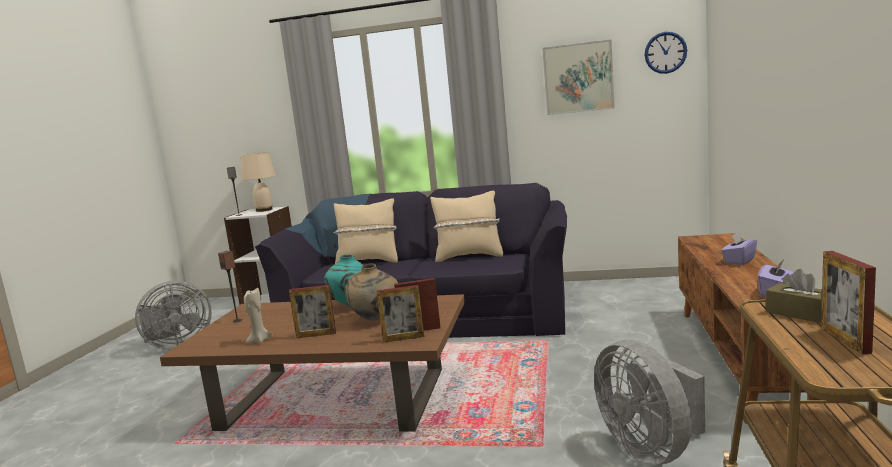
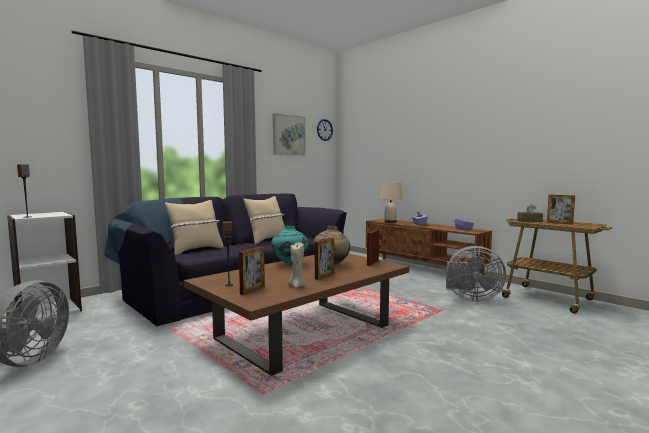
camera: 55 degrees left, 5 degrees down
beige table lamp [241,152,276,212] -> beige table lamp moved to [379,182,403,223]
picture frame [376,285,424,343] -> picture frame moved to [239,246,265,295]

